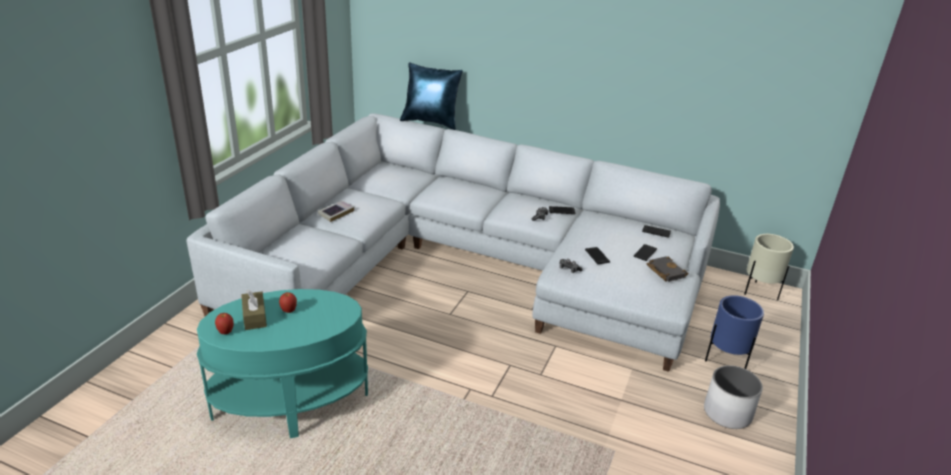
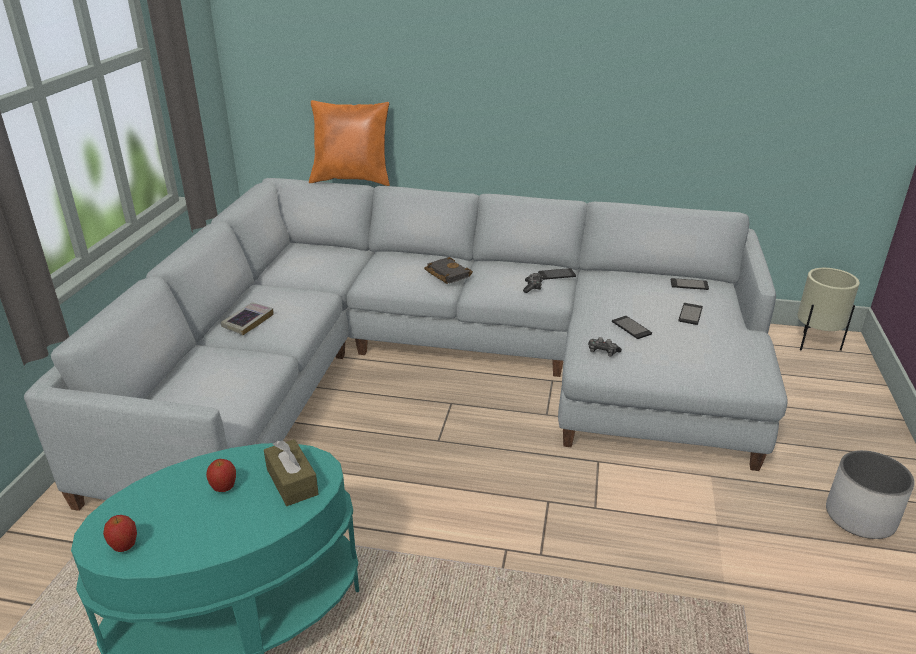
camera: 10 degrees left, 0 degrees up
brown tissue box [241,290,267,330] -> brown tissue box moved to [264,439,319,506]
blue pillow [400,63,463,130] -> orange pillow [309,100,390,186]
black book [647,256,688,282] -> black book moved to [424,257,473,284]
blue planter [705,295,764,369] -> none

